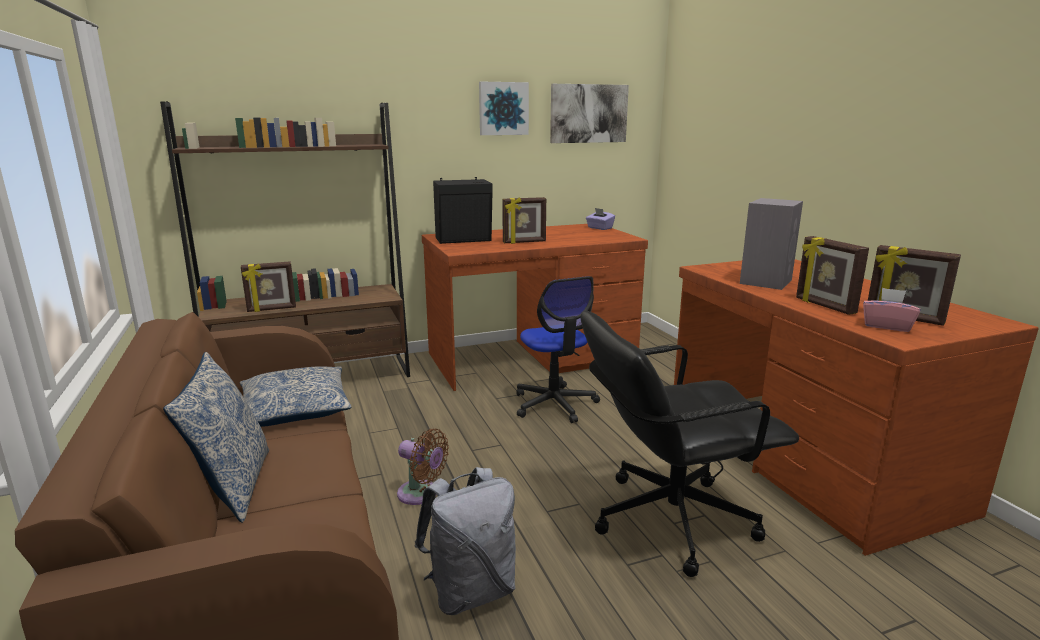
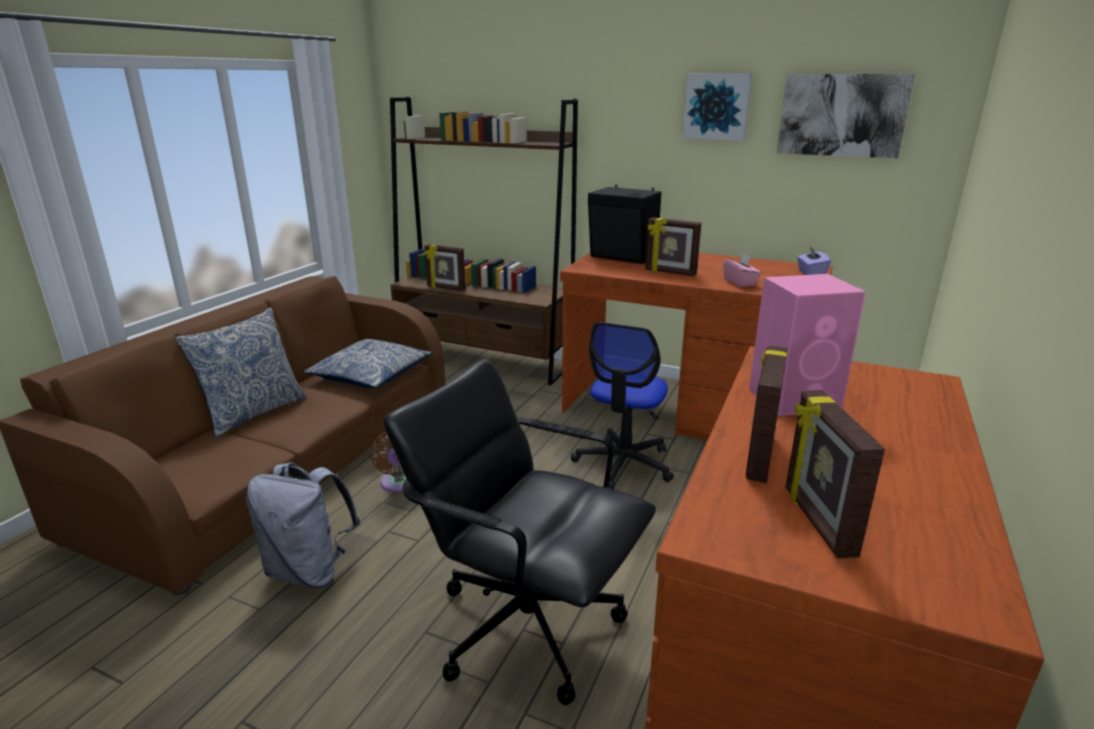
camera: 45 degrees right, 5 degrees up
grey speaker [740,198,803,290] -> pink speaker [749,274,866,416]
pink tissue box [863,288,920,332] -> pink tissue box moved to [723,253,761,287]

